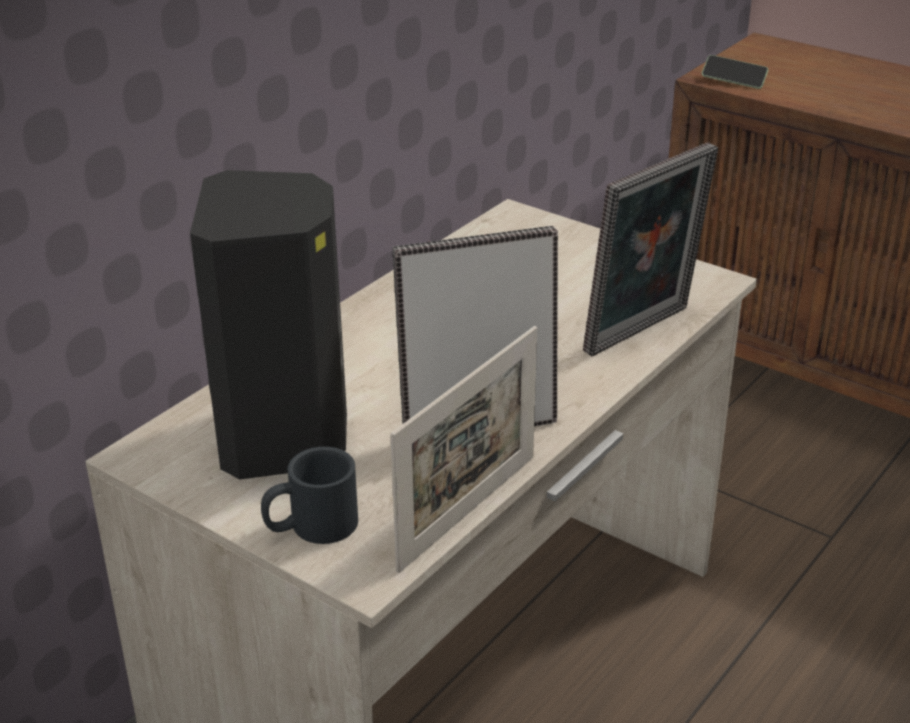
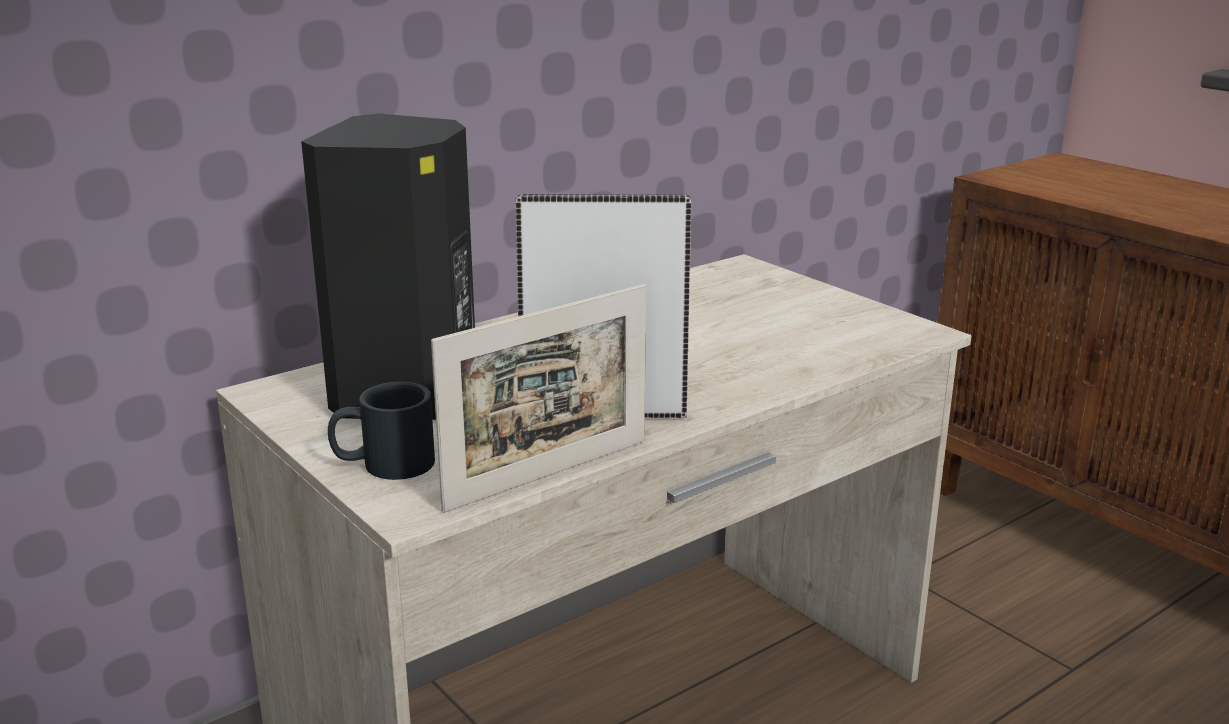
camera: 15 degrees right, 10 degrees down
picture frame [583,142,718,356] -> none
phone [702,55,768,89] -> none

